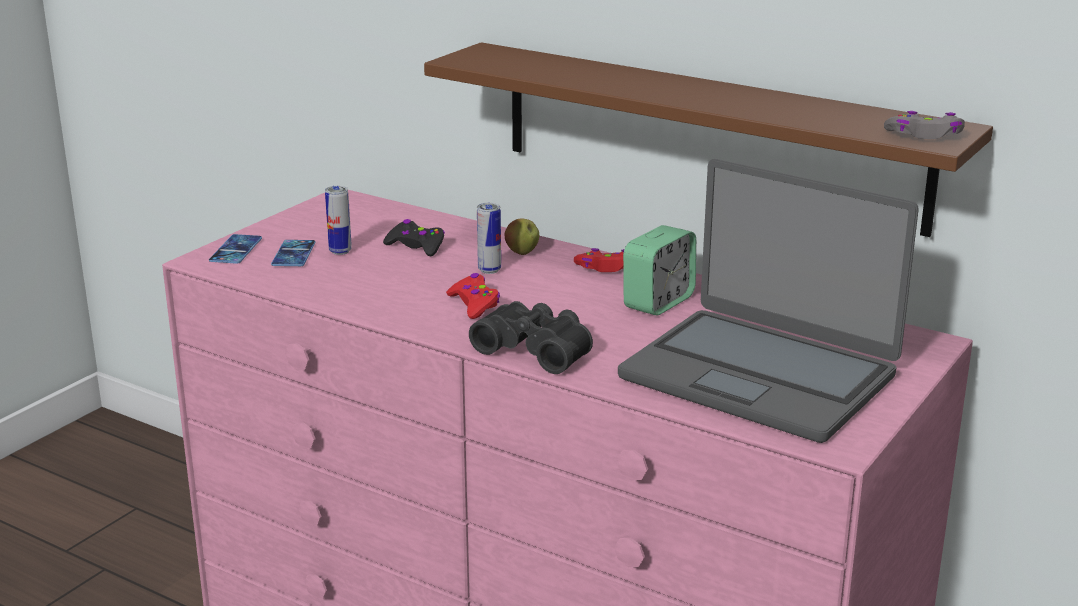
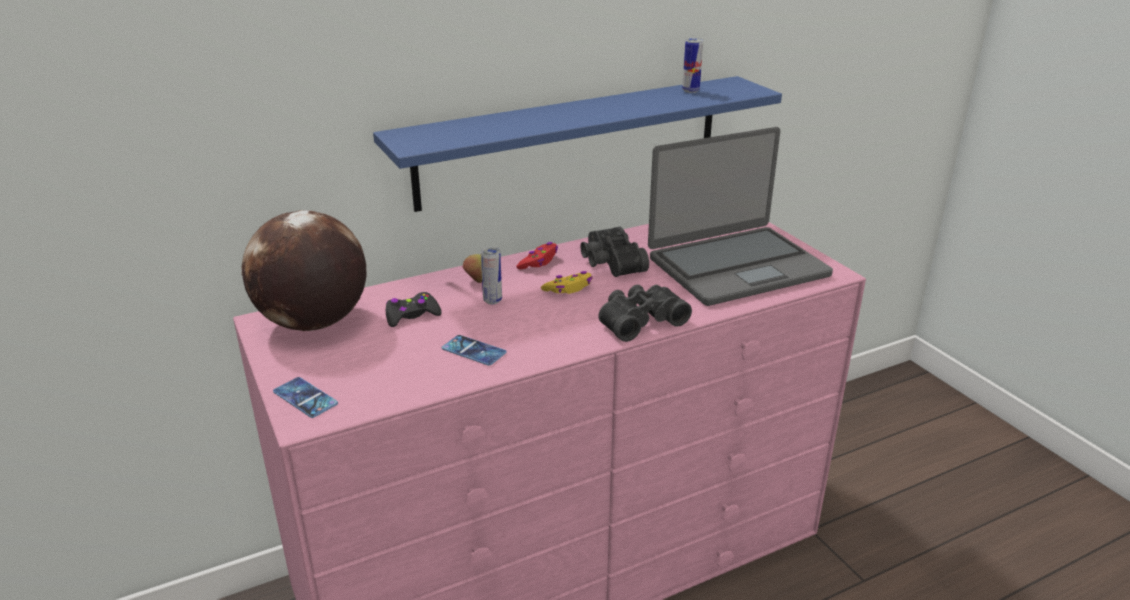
camera: 60 degrees left, 5 degrees up
phone [271,240,316,266] -> phone moved to [441,335,506,366]
can [325,186,352,255] -> can moved to [682,38,703,93]
brown shelf [424,42,993,237] -> blue shelf [373,76,782,212]
red game controller [446,273,500,319] -> none
alarm clock [623,225,696,315] -> black binoculars [580,227,649,277]
grey game controller [884,111,965,139] -> none
none -> globe [241,210,366,331]
none -> yellow game controller [541,271,593,294]

